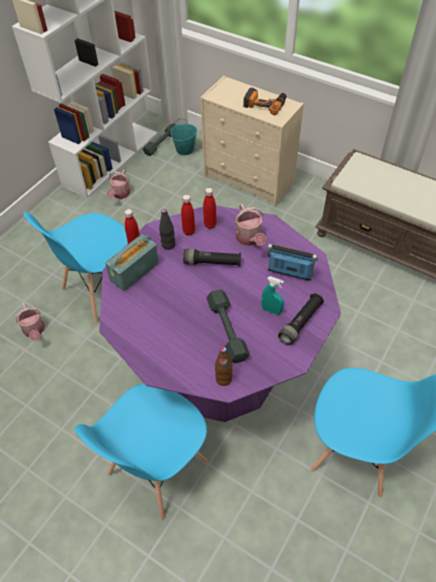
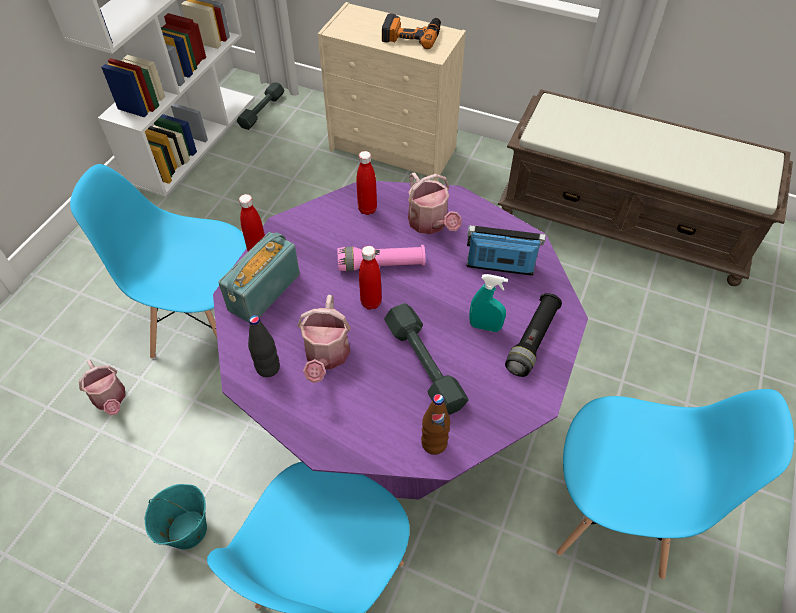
camera: 10 degrees left, 0 degrees up
blue chair [23,212,128,324] -> blue chair turned 60 degrees clockwise [70,164,247,359]
watering can [107,170,130,199] -> watering can moved to [298,295,350,383]
black bottle [159,209,175,250] -> black bottle moved to [248,315,280,377]
turquoise bucket [171,118,197,155] -> turquoise bucket moved to [145,484,207,549]
red bottle [181,195,195,235] -> red bottle moved to [359,246,382,310]
black flashlight [183,249,241,266] -> pink flashlight [338,245,425,271]

